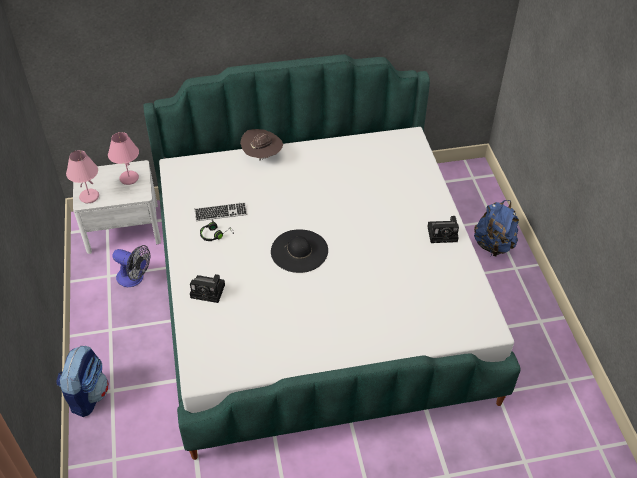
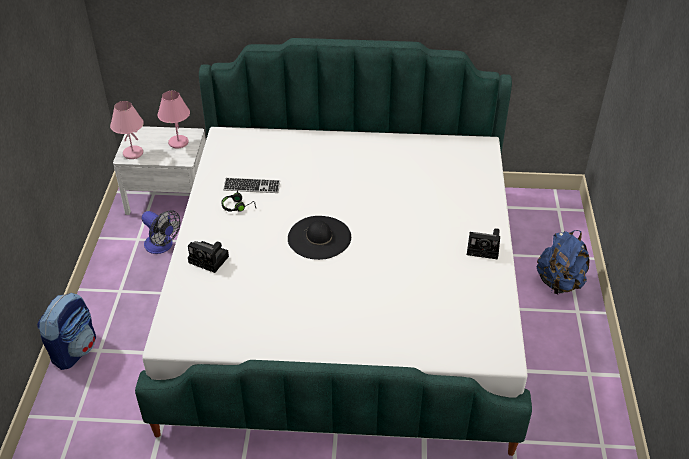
camera: 15 degrees right, 5 degrees down
brown hat [240,129,283,161] -> none

